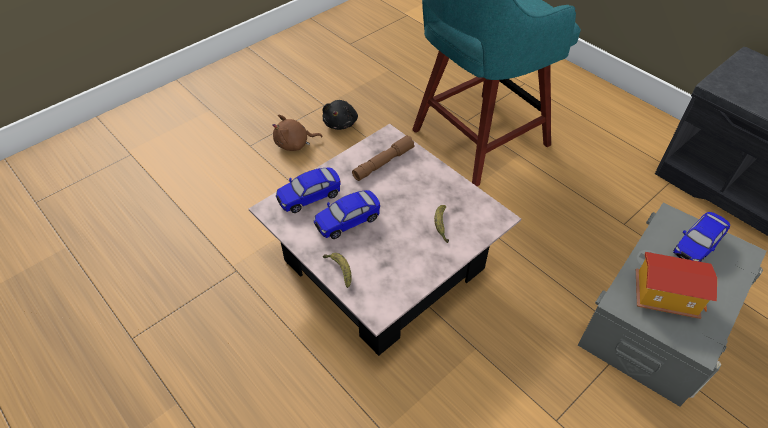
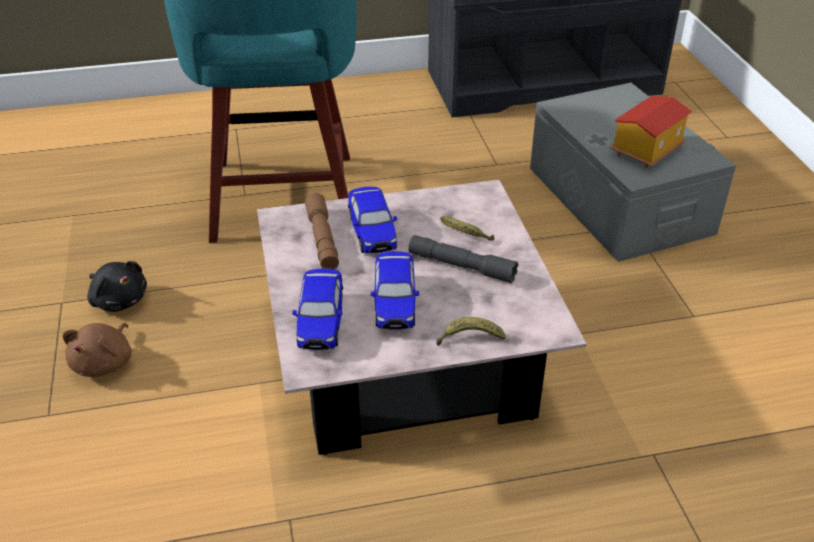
camera: 60 degrees left, 10 degrees down
toy car [673,212,730,262] -> toy car moved to [348,187,397,253]
none -> grey flashlight [408,235,518,284]

